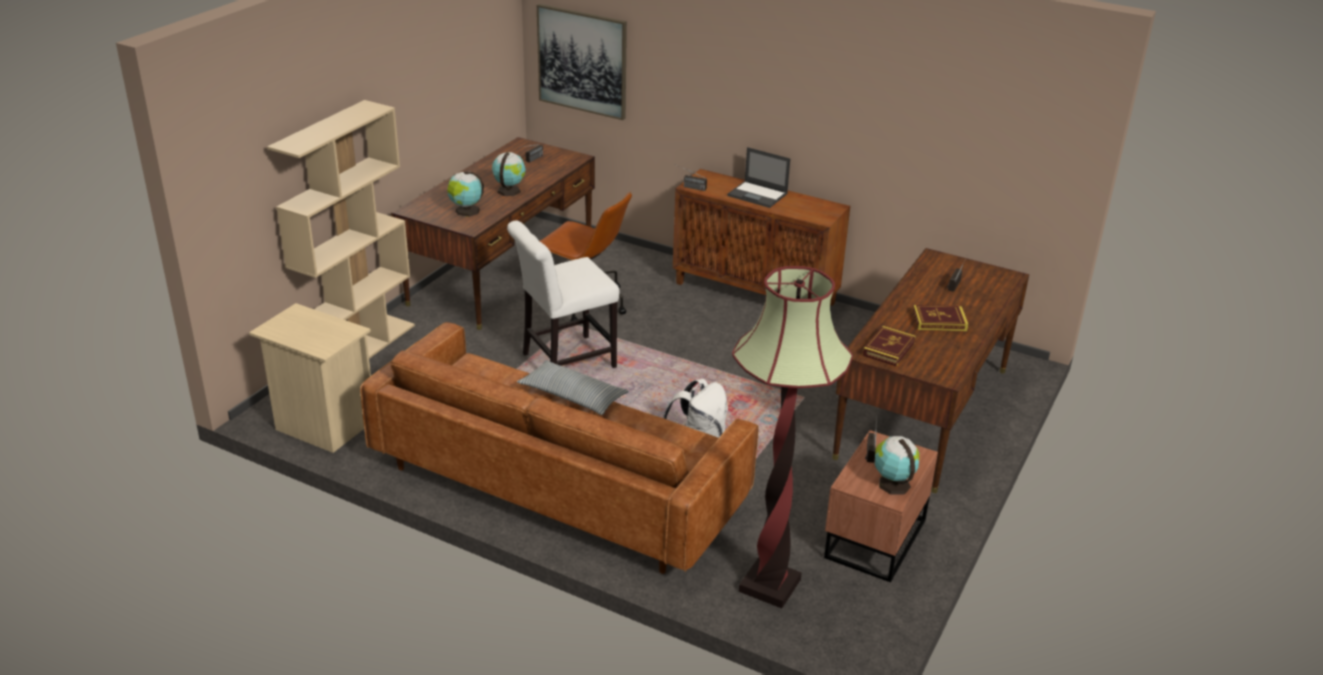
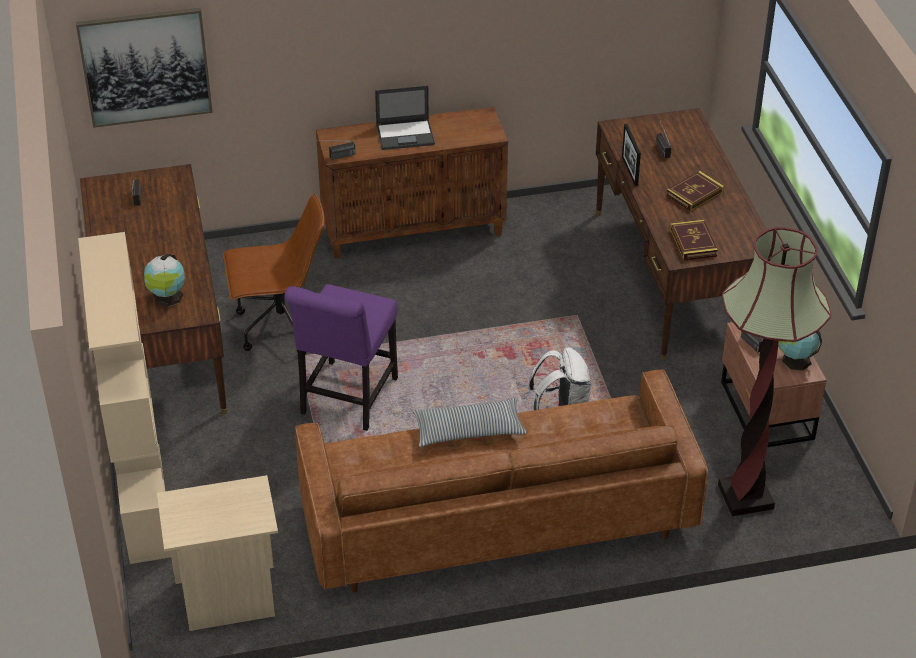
camera: 40 degrees left, 10 degrees up
globe [492,152,526,196] -> none
white chair [507,220,619,368] -> purple chair [284,284,398,431]
none -> picture frame [622,124,641,186]

